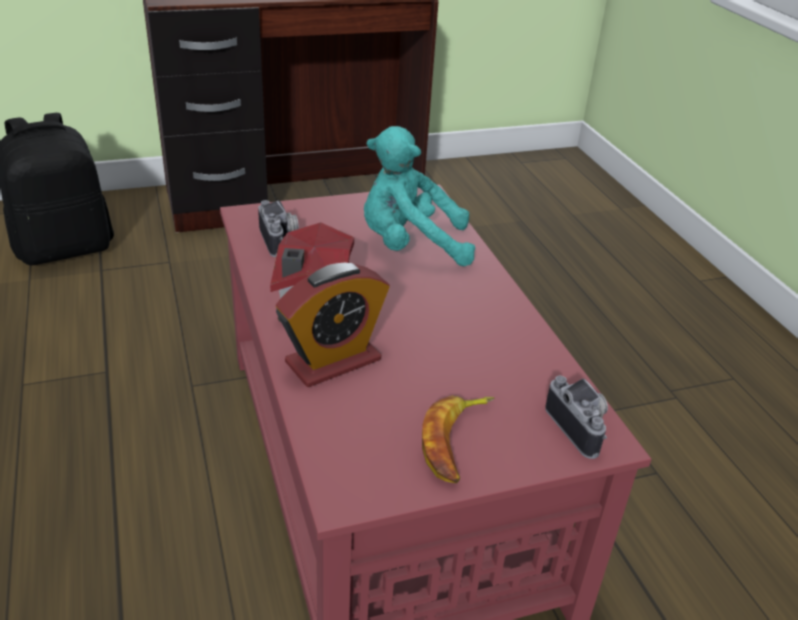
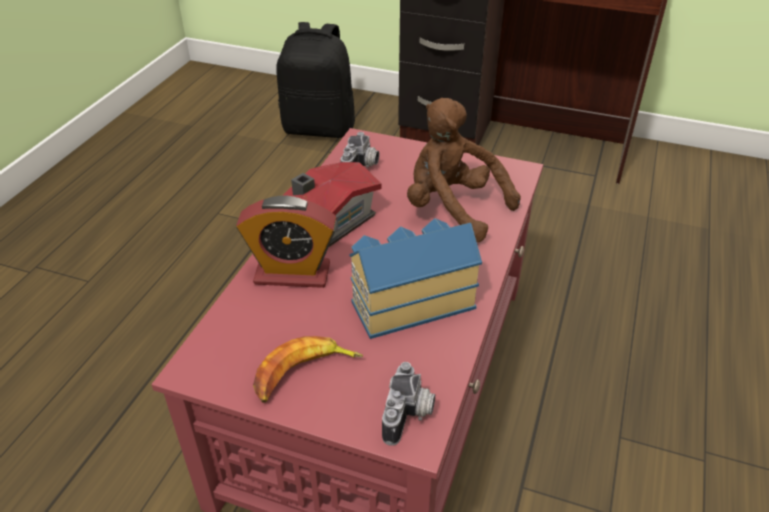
camera: 40 degrees right, 5 degrees up
turquoise plush toy [364,126,475,266] -> brown plush toy [407,98,521,242]
none -> toy house [349,218,482,339]

